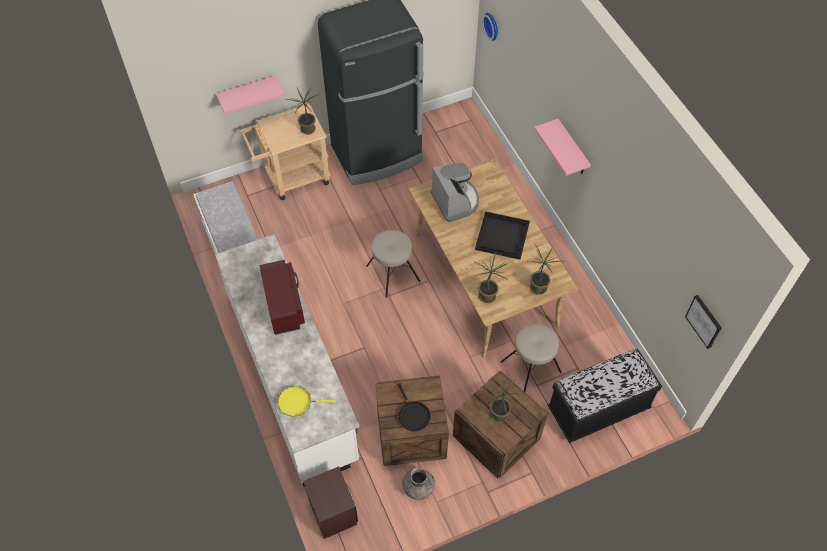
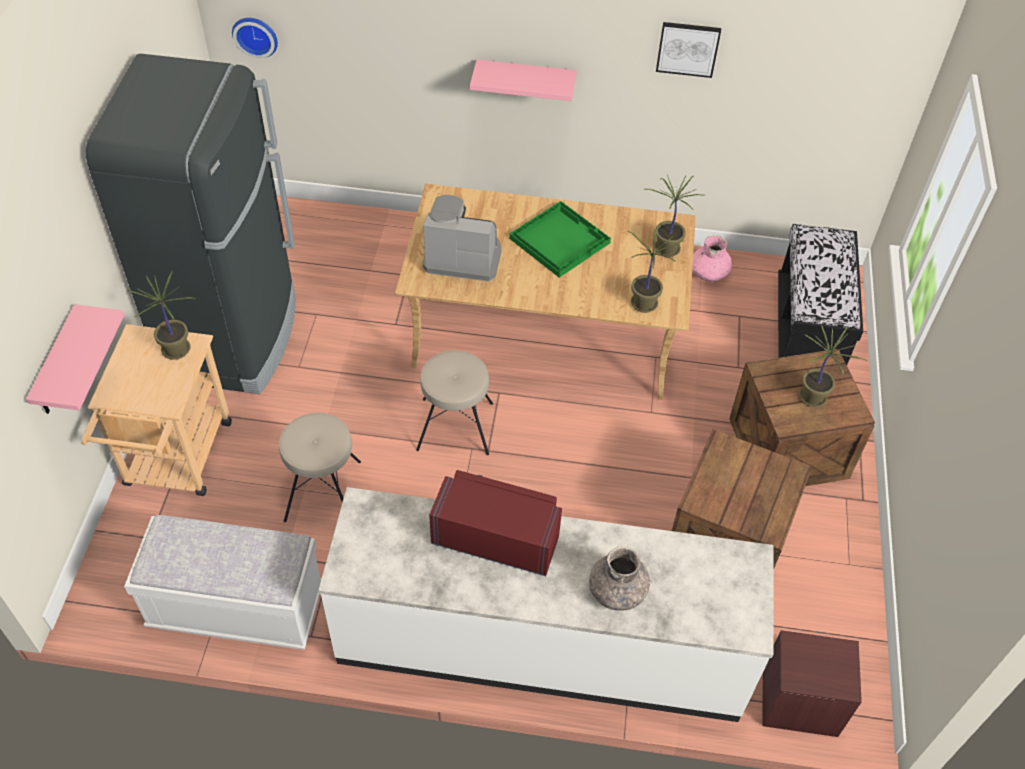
camera: 60 degrees left, 5 degrees down
yellow frying pan [278,386,336,417] -> none
black frying pan [397,383,431,431] -> none
grey vase [402,467,435,500] -> grey vase moved to [589,546,650,611]
black tray [475,211,530,260] -> green tray [509,201,611,278]
beige stool [501,324,561,392] -> beige stool moved to [279,413,361,522]
picture [685,295,721,349] -> picture moved to [656,22,721,78]
none -> pink vase [692,235,732,281]

